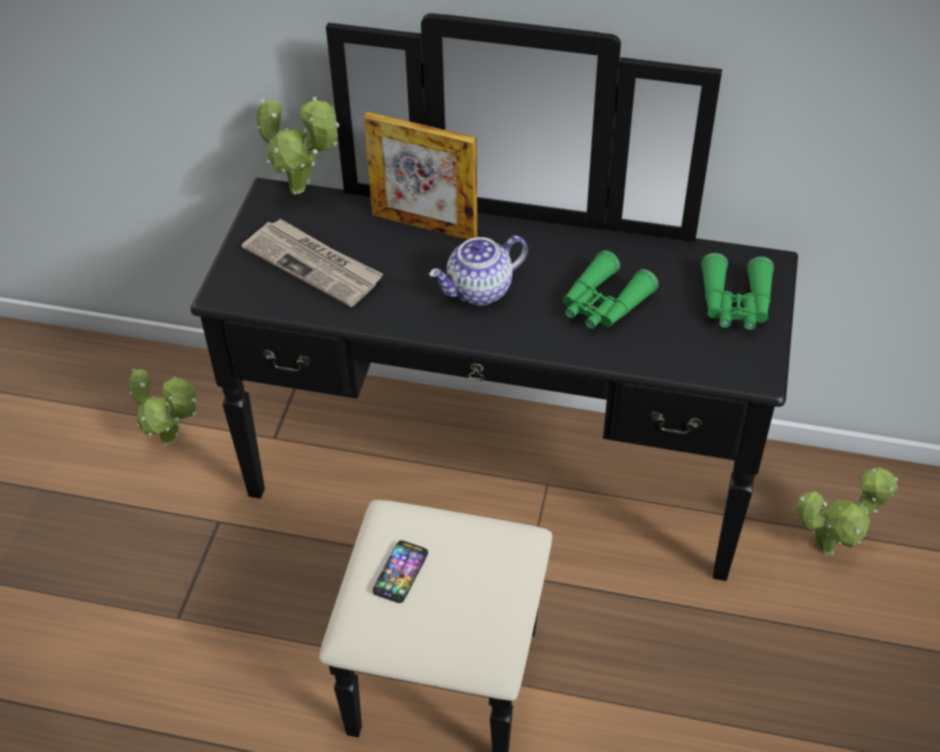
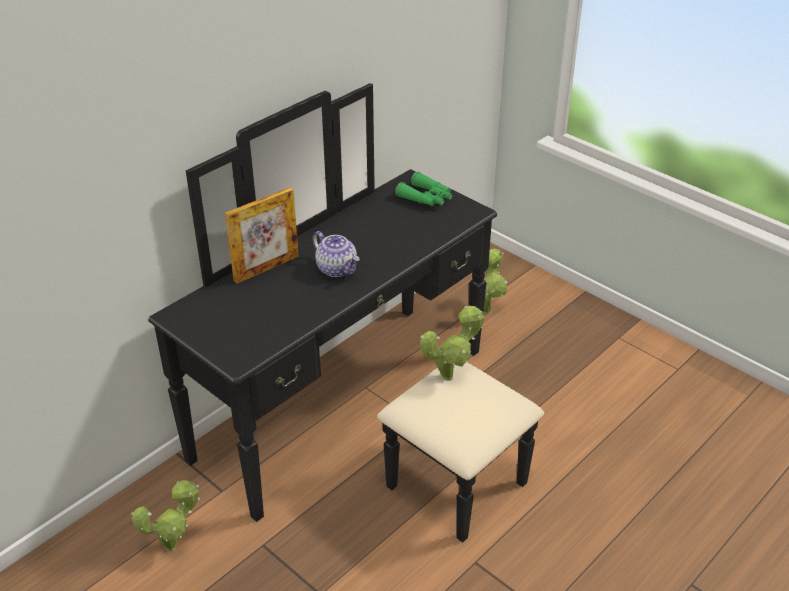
camera: 60 degrees left, 10 degrees down
newspaper [241,219,383,307] -> none
potted plant [256,97,339,195] -> potted plant moved to [420,305,485,381]
phone [372,540,428,603] -> none
teapot [429,236,528,305] -> teapot turned 45 degrees counterclockwise [312,231,360,277]
green binoculars [563,250,659,329] -> none

